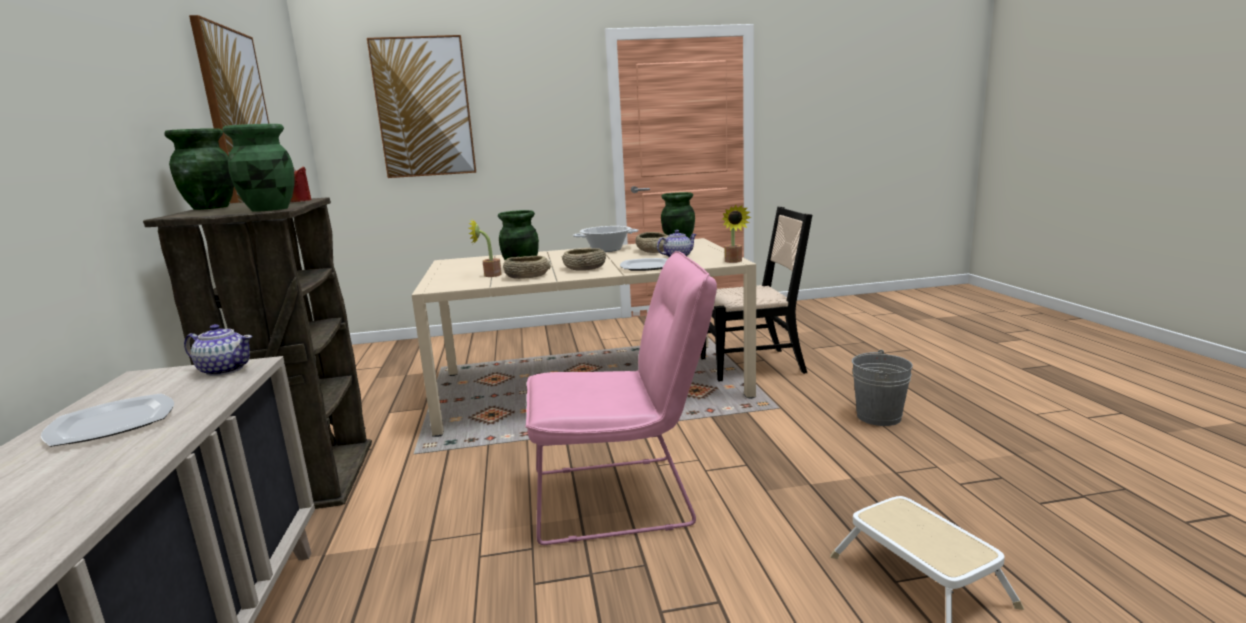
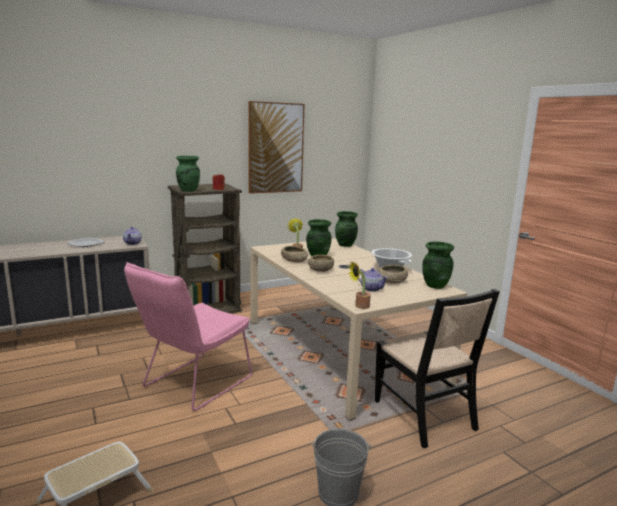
camera: 70 degrees right, 0 degrees up
green vase [164,128,234,210] -> green vase moved to [335,211,358,247]
picture [367,35,476,178] -> none
pink chair [525,251,717,545] -> pink chair turned 60 degrees clockwise [124,262,252,411]
plate [620,258,667,271] -> none

